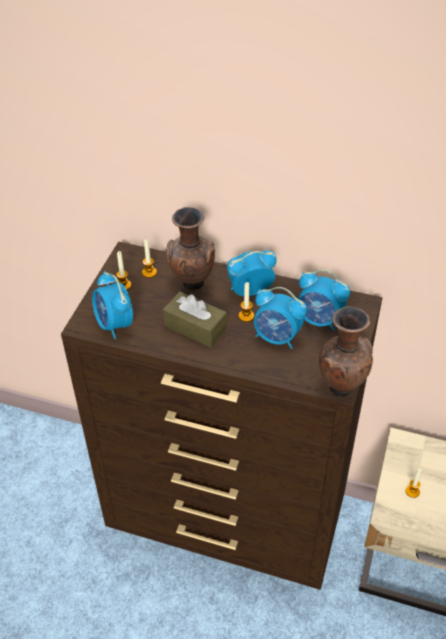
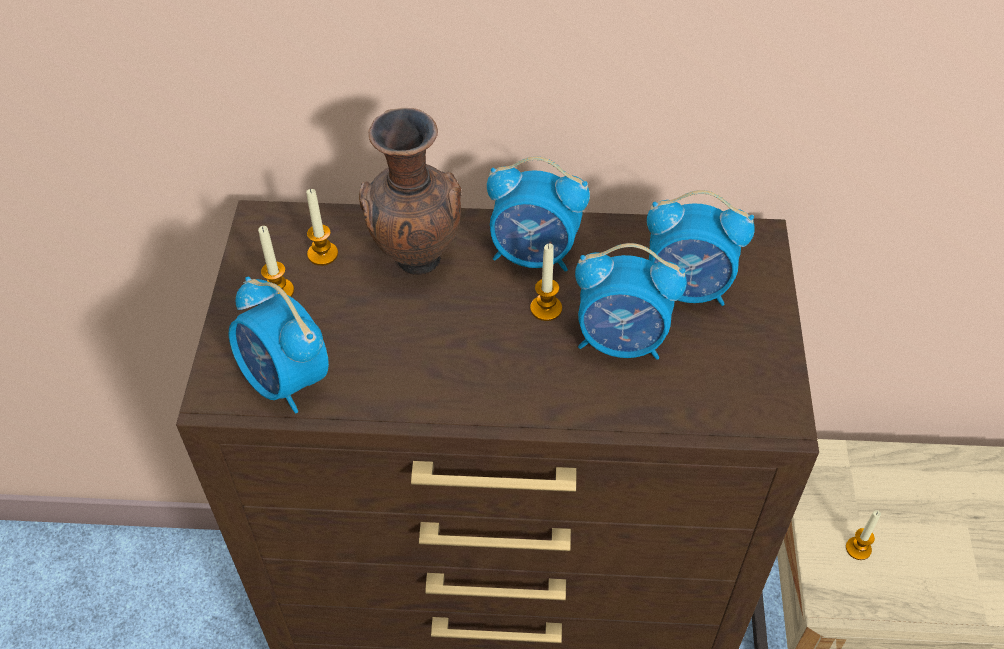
camera: 15 degrees left, 5 degrees up
brown tissue box [163,292,227,348] -> none
alarm clock [227,250,277,296] -> alarm clock turned 135 degrees counterclockwise [487,156,590,272]
brown vase [319,306,373,397] -> none

